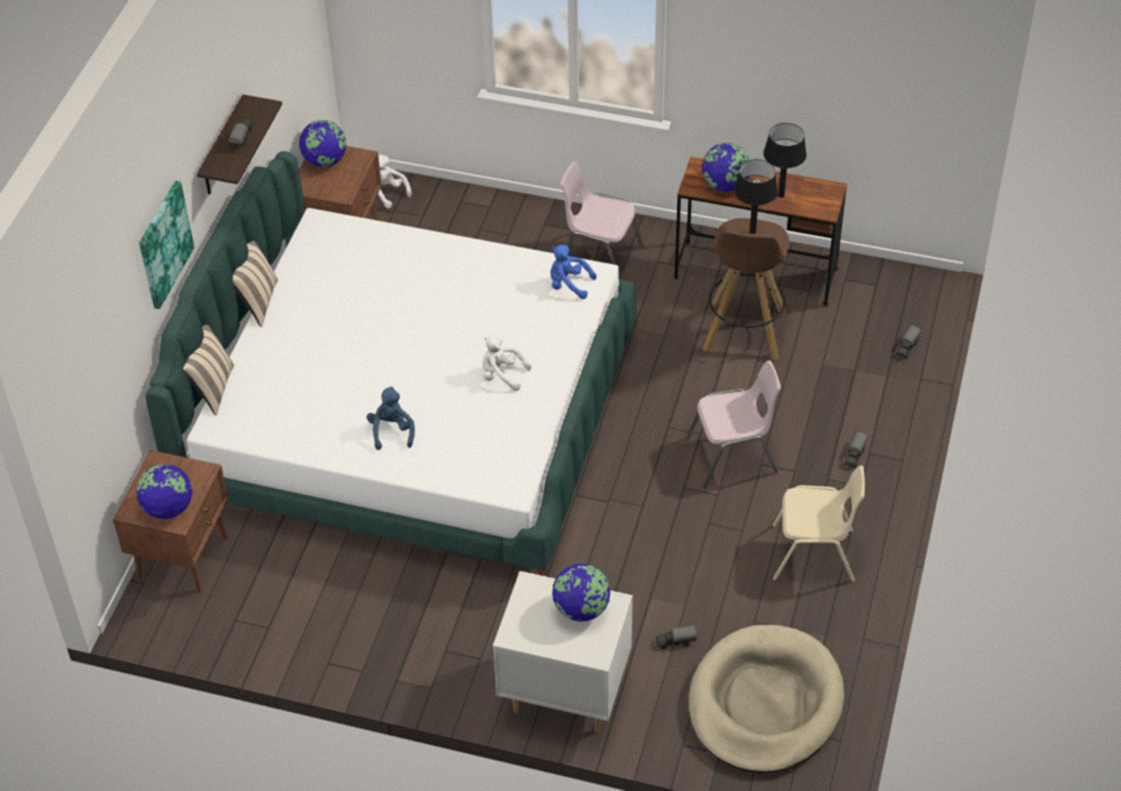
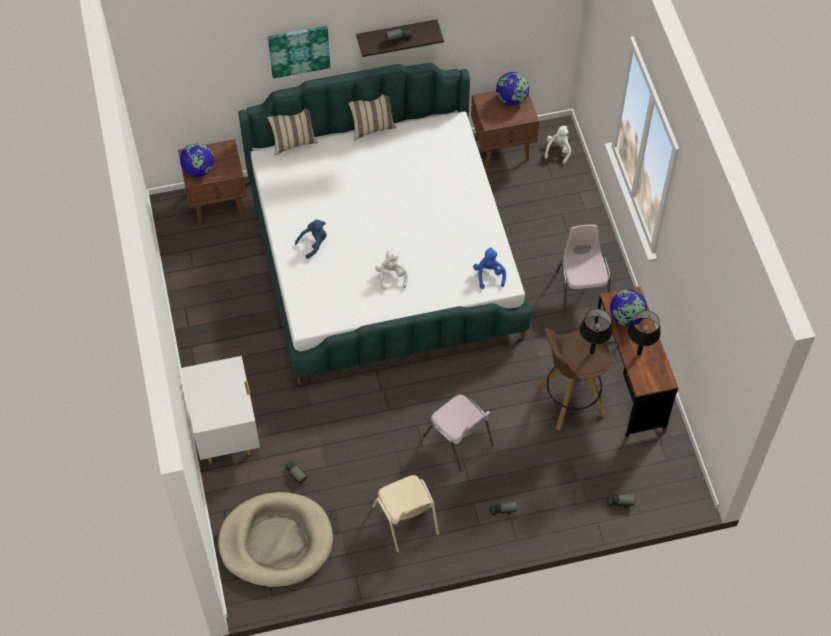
camera: 60 degrees right, 10 degrees up
globe [552,563,610,622] -> none

